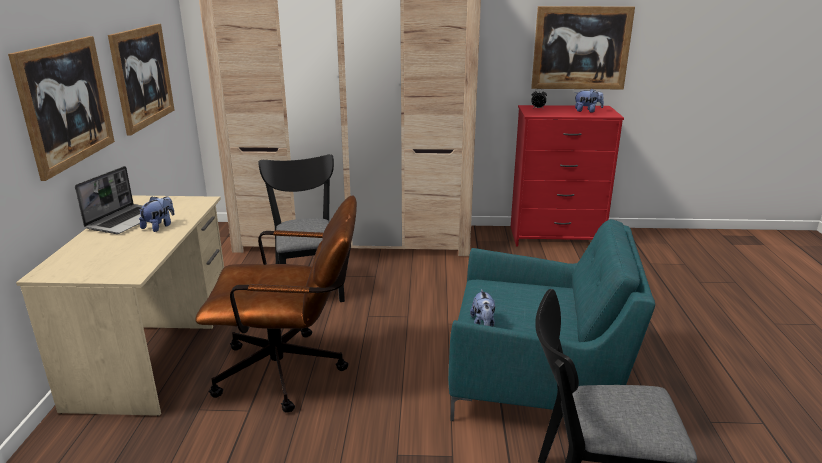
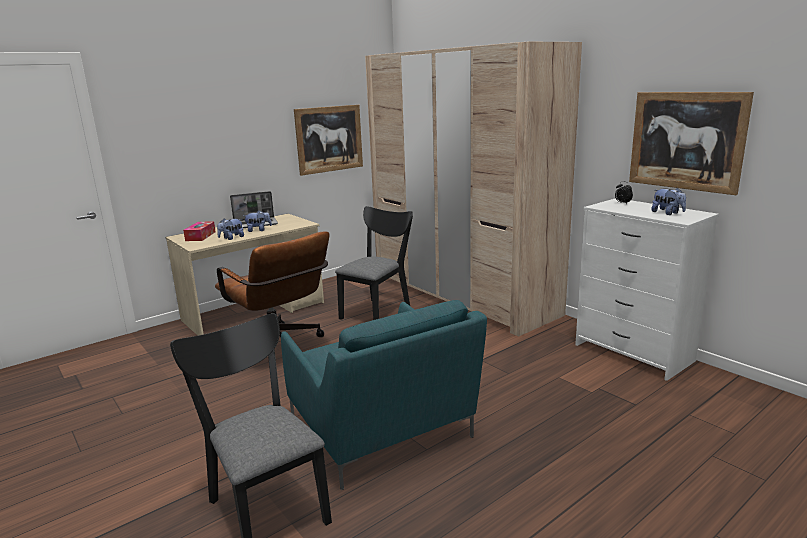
camera: 50 degrees right, 5 degrees down
picture [8,36,115,181] -> none
plush toy [470,289,495,327] -> plush toy moved to [217,218,244,240]
red dresser [511,105,624,246] -> white dresser [575,198,719,381]
none -> tissue box [183,222,216,241]

